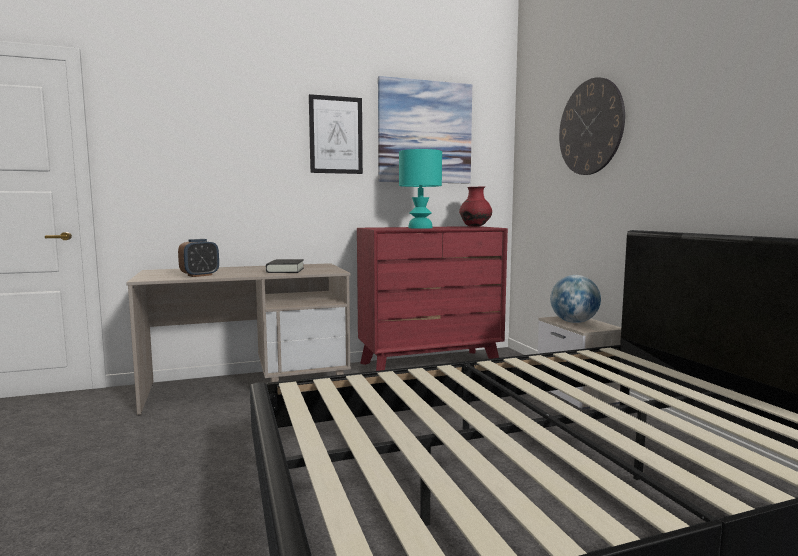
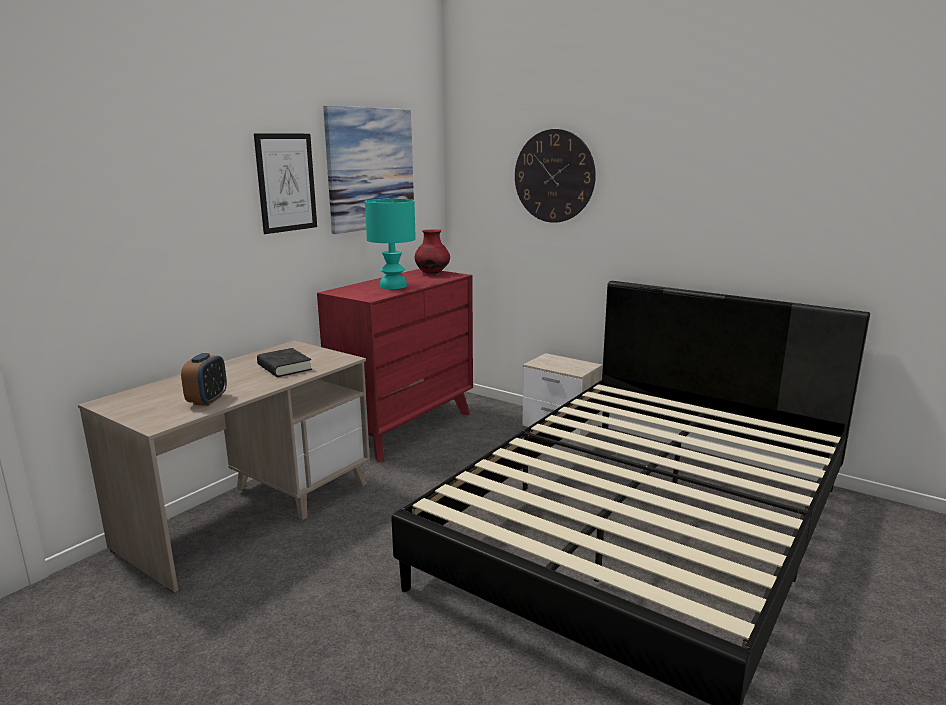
camera: 35 degrees left, 10 degrees up
globe [550,275,601,323] -> none

